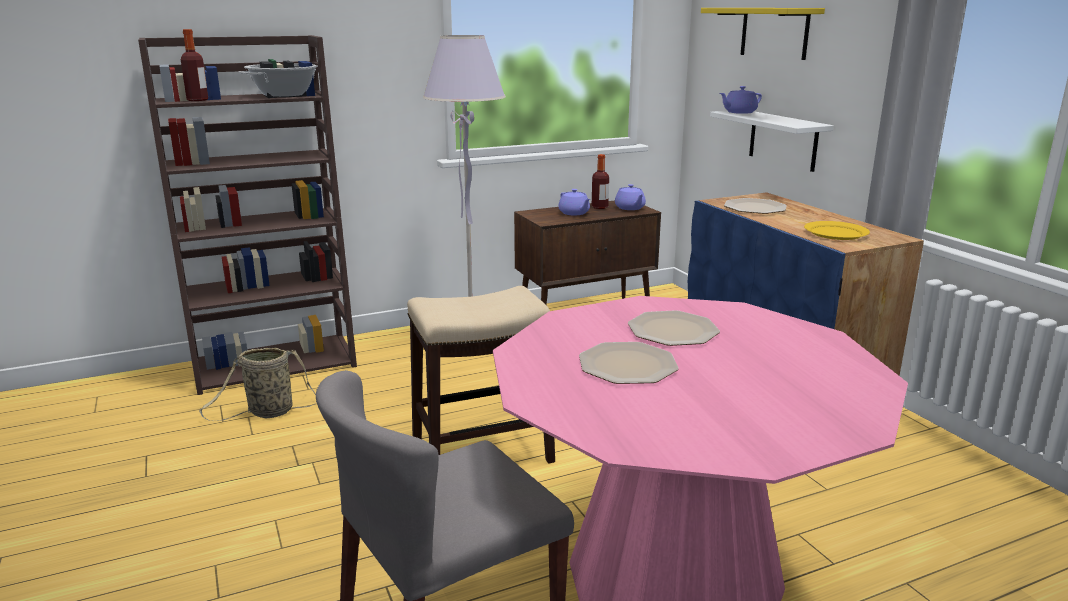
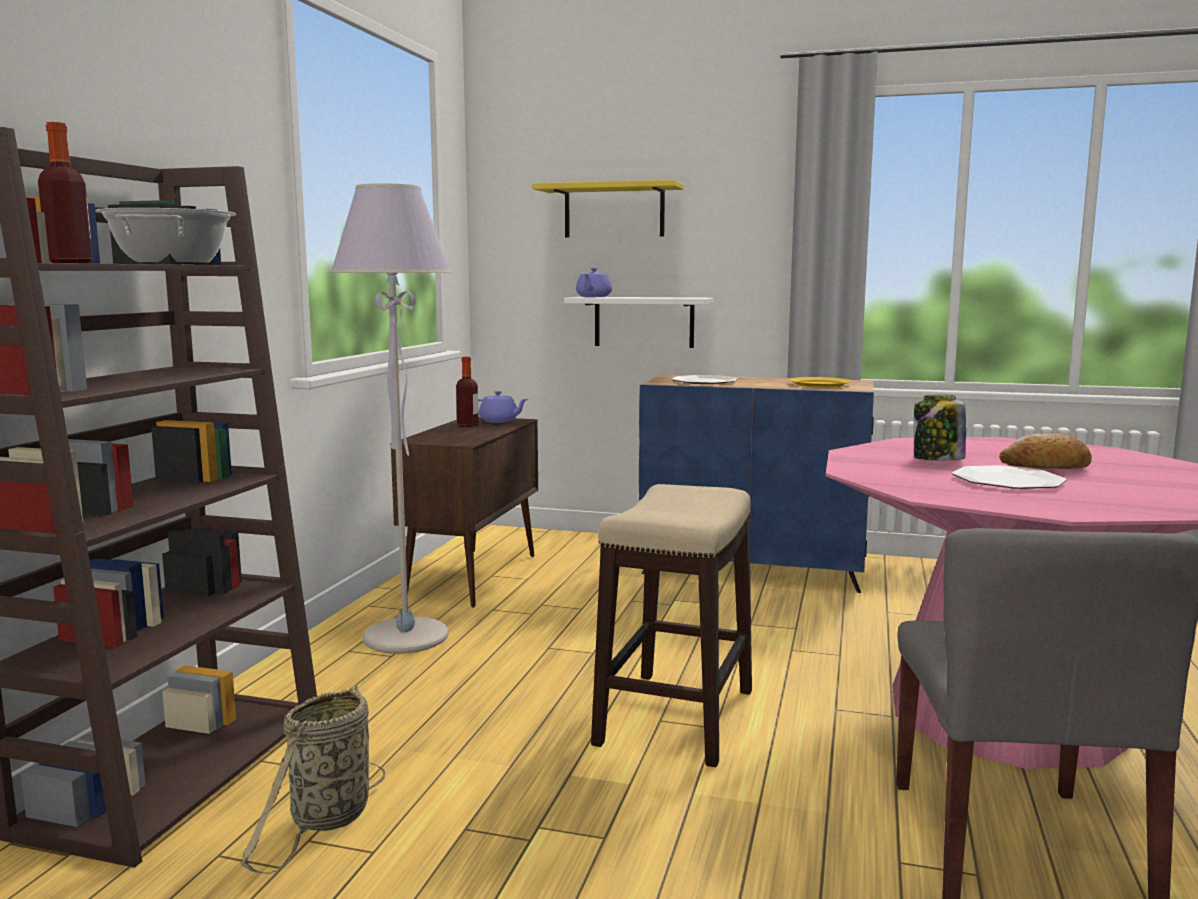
camera: 50 degrees left, 10 degrees down
purple teapot [558,189,590,215] -> none
plate [628,310,720,346] -> jar [914,395,966,460]
none -> bread [999,433,1092,469]

